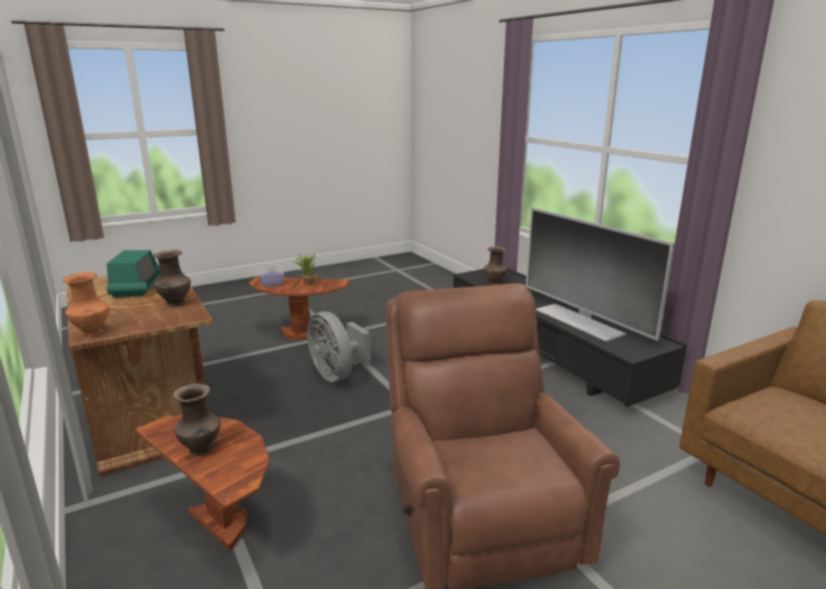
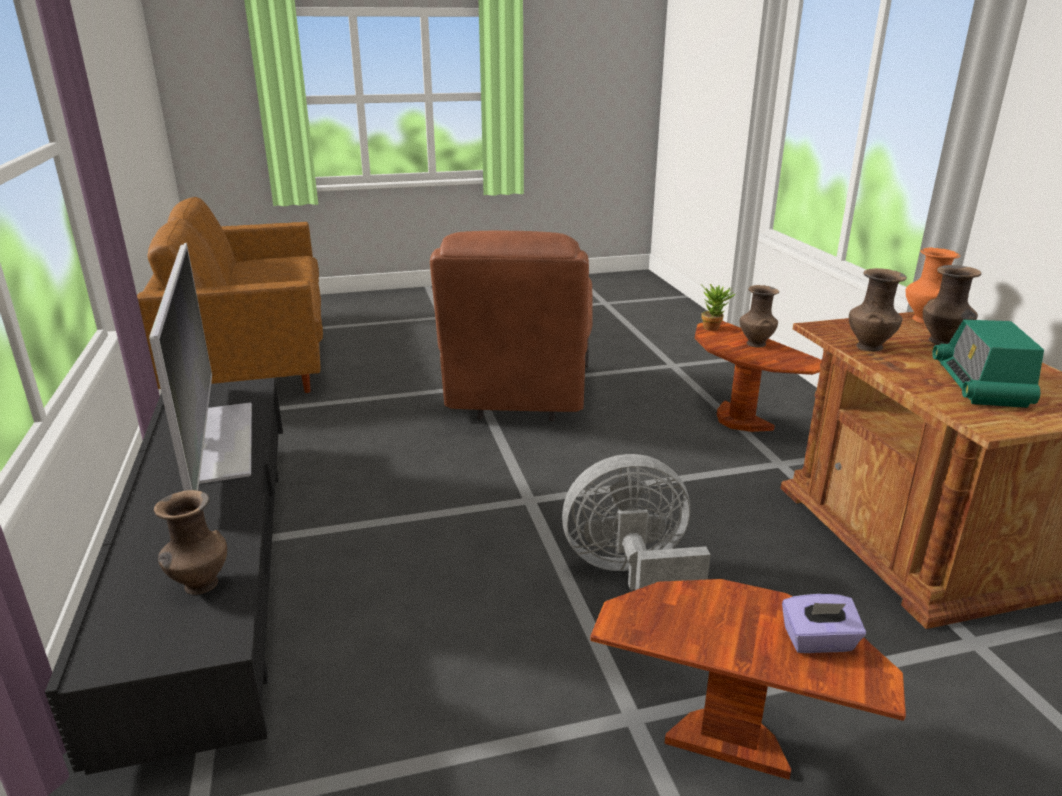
camera: 165 degrees left, 5 degrees up
potted plant [294,253,317,285] -> potted plant moved to [700,284,735,331]
grey fan [307,311,371,382] -> grey fan turned 75 degrees counterclockwise [562,454,711,590]
none -> brown vase [923,265,982,345]

